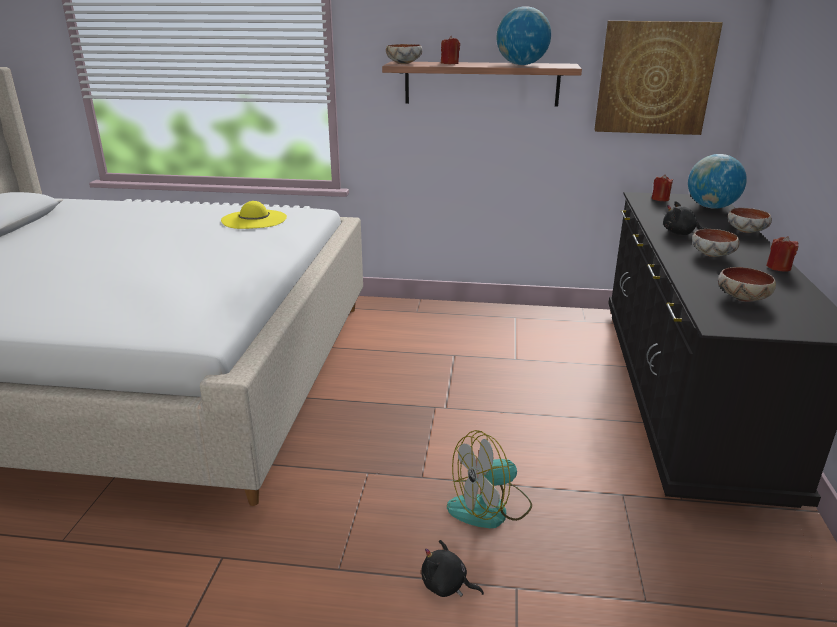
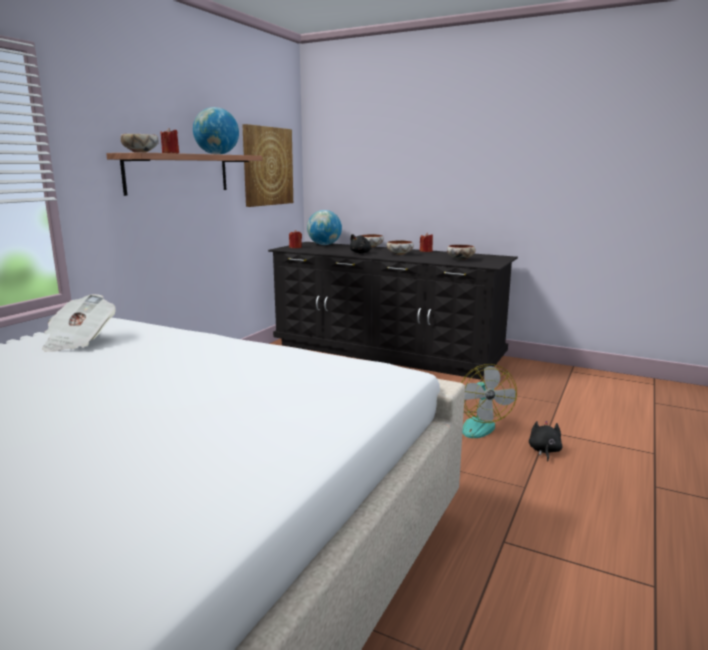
camera: 70 degrees left, 10 degrees down
yellow hat [221,201,287,229] -> newspaper [42,294,116,352]
black plush toy [421,540,484,597] -> black plush toy turned 150 degrees clockwise [529,421,562,461]

